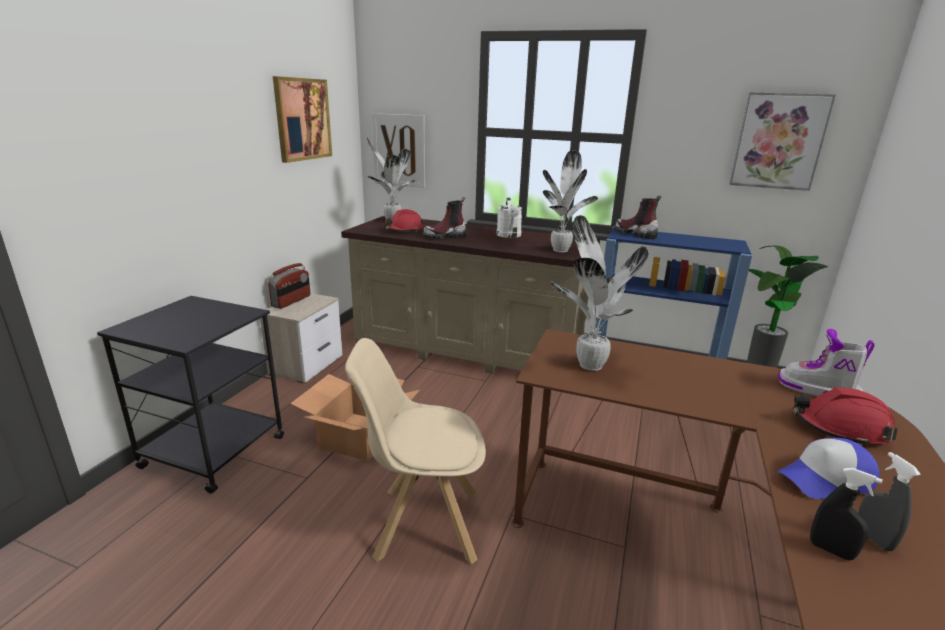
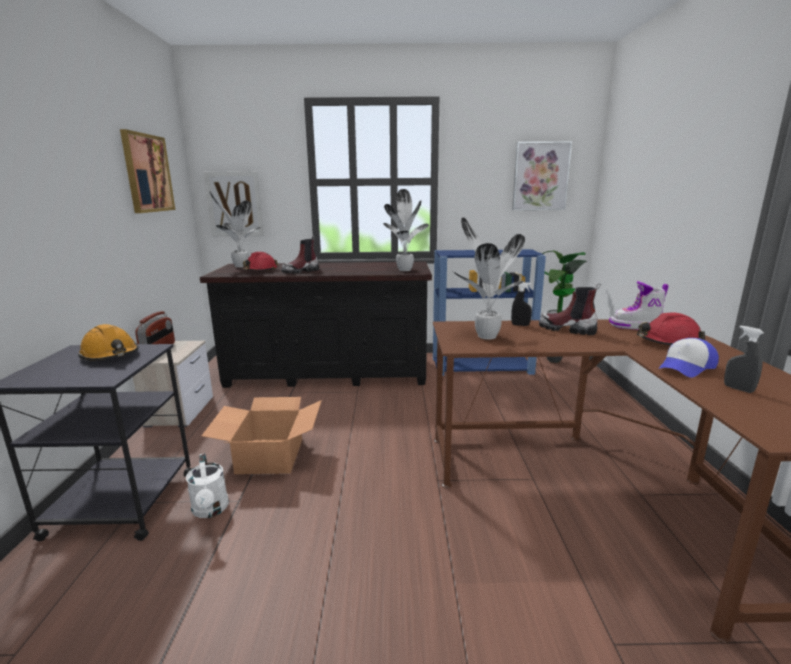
camera: 20 degrees left, 5 degrees down
beige cabinet [341,216,600,374] -> black cabinet [200,262,432,388]
beige chair [345,338,486,565] -> none
white watering can [496,198,522,238] -> white watering can moved to [186,453,229,518]
boot [614,196,661,239] -> boot moved to [539,284,601,335]
black spray bottle [810,468,883,560] -> black spray bottle moved to [511,282,532,326]
none -> orange hard hat [78,324,139,360]

